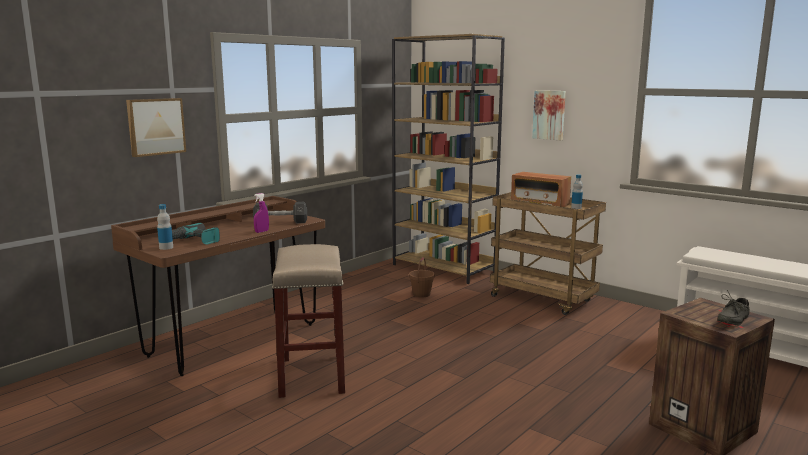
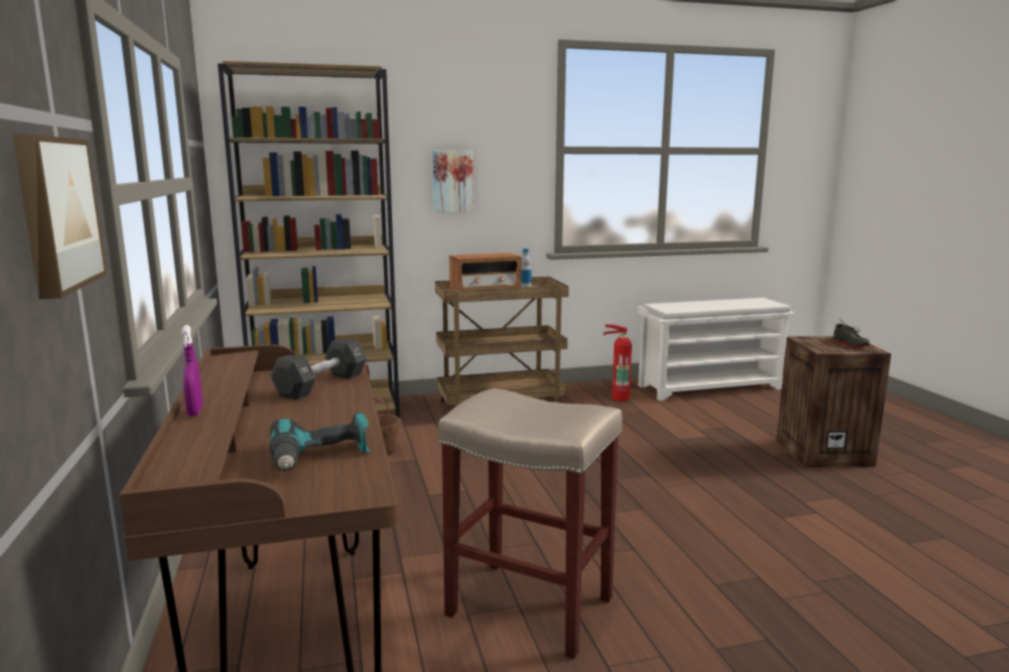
camera: 55 degrees left, 0 degrees up
bottle [157,204,173,250] -> none
purple spray bottle [254,193,269,233] -> purple spray bottle moved to [181,325,203,416]
none -> fire extinguisher [603,324,632,401]

